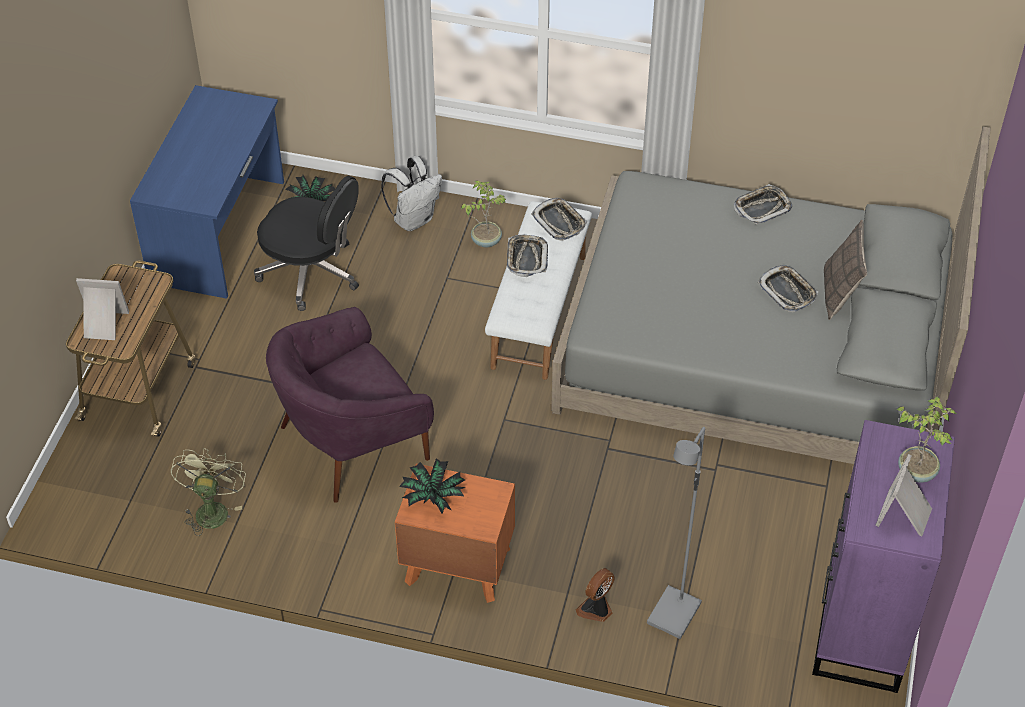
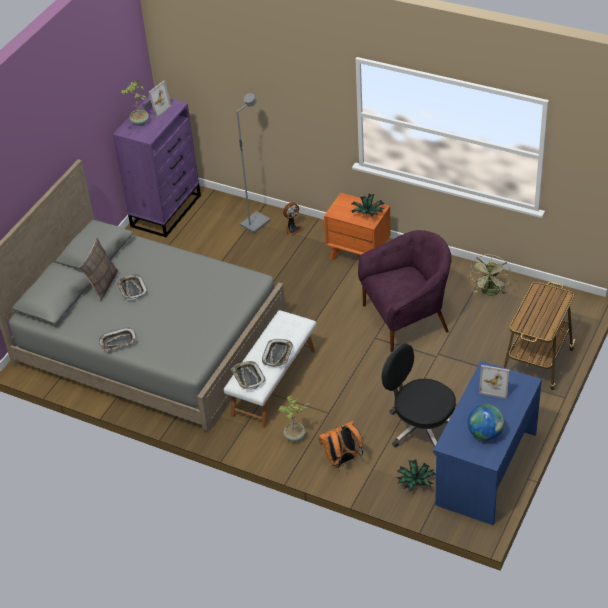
camera: 165 degrees left, 5 degrees down
picture frame [76,278,129,340] -> picture frame moved to [479,365,510,399]
white backpack [381,156,442,231] -> orange backpack [318,421,363,468]
none -> globe [468,404,504,441]

